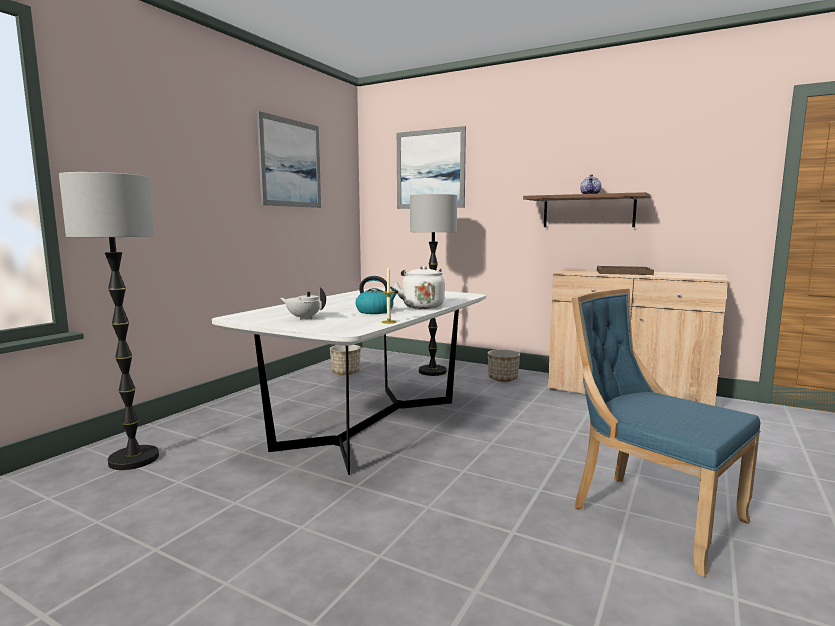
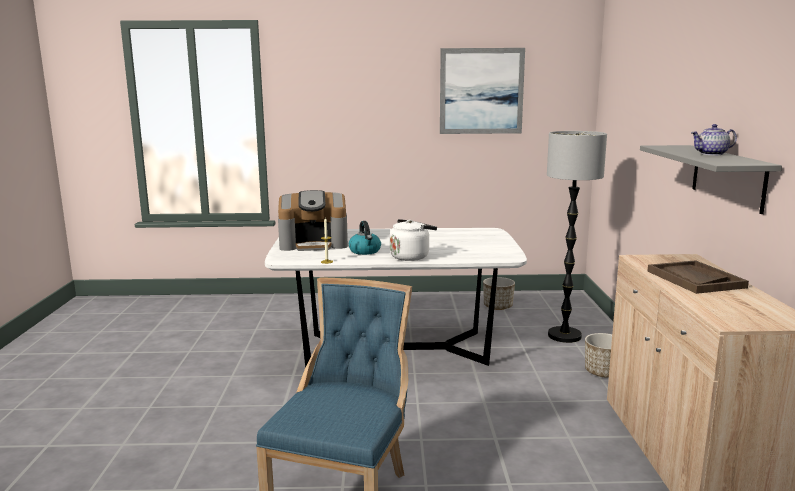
camera: 60 degrees right, 5 degrees up
floor lamp [59,172,159,470] -> none
white teapot [280,287,326,320] -> coffee machine [278,190,348,251]
picture [397,126,466,209] -> none
brown shelf [523,192,650,227] -> grey shelf [640,145,782,214]

